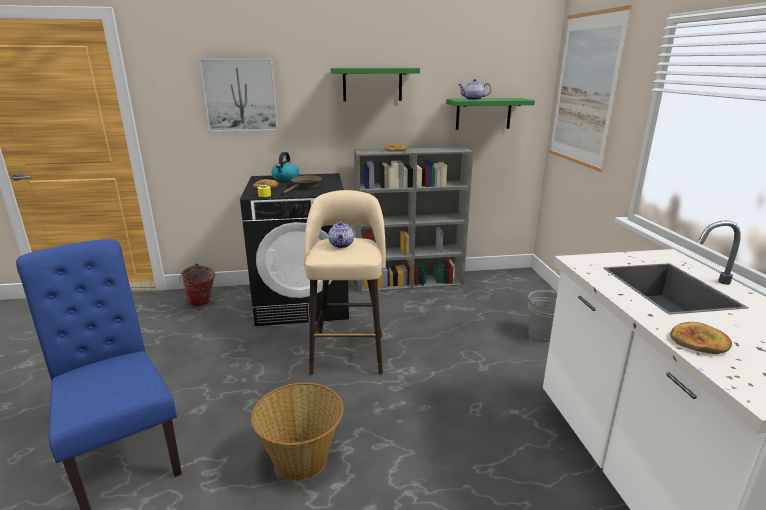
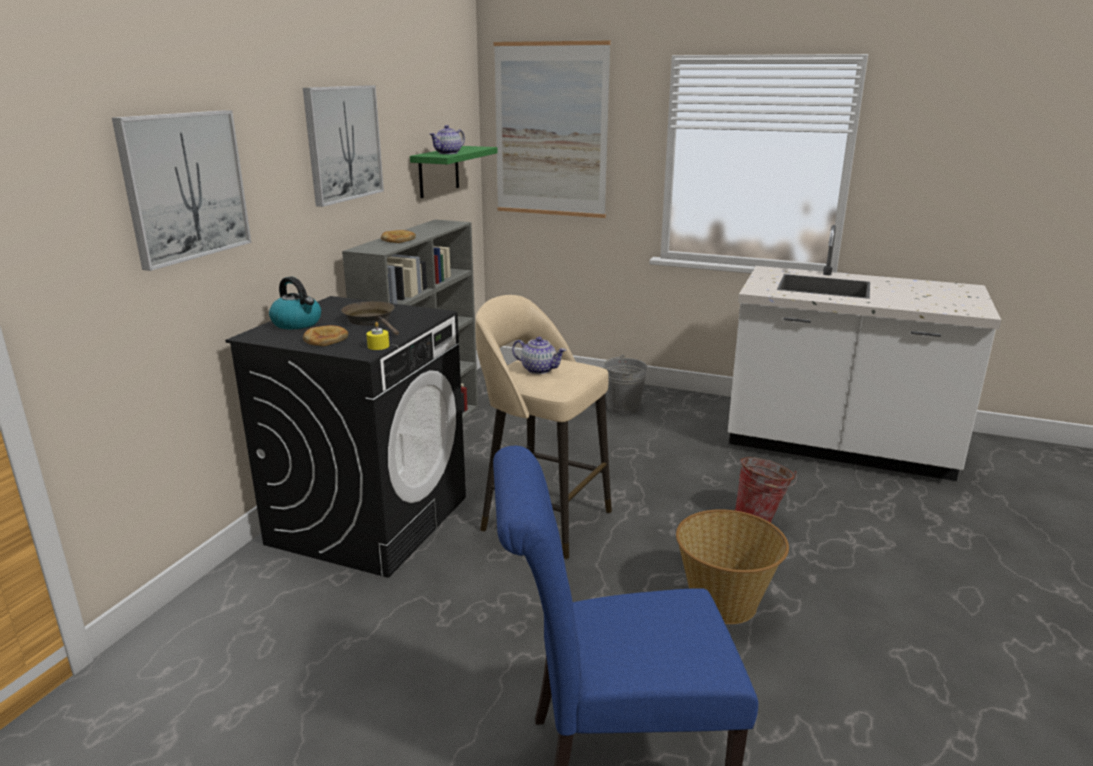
camera: 60 degrees left, 0 degrees up
bucket [179,263,215,306] -> bucket moved to [734,457,797,524]
green shelf [331,68,420,101] -> picture [303,85,384,207]
bread [670,322,732,354] -> none

